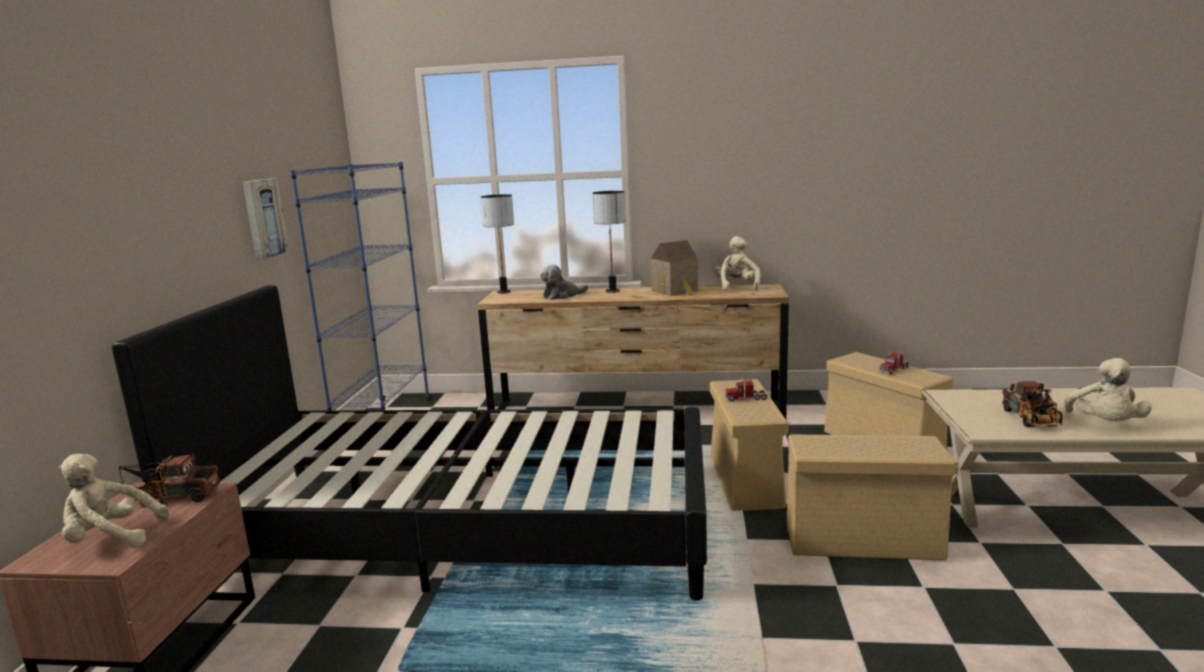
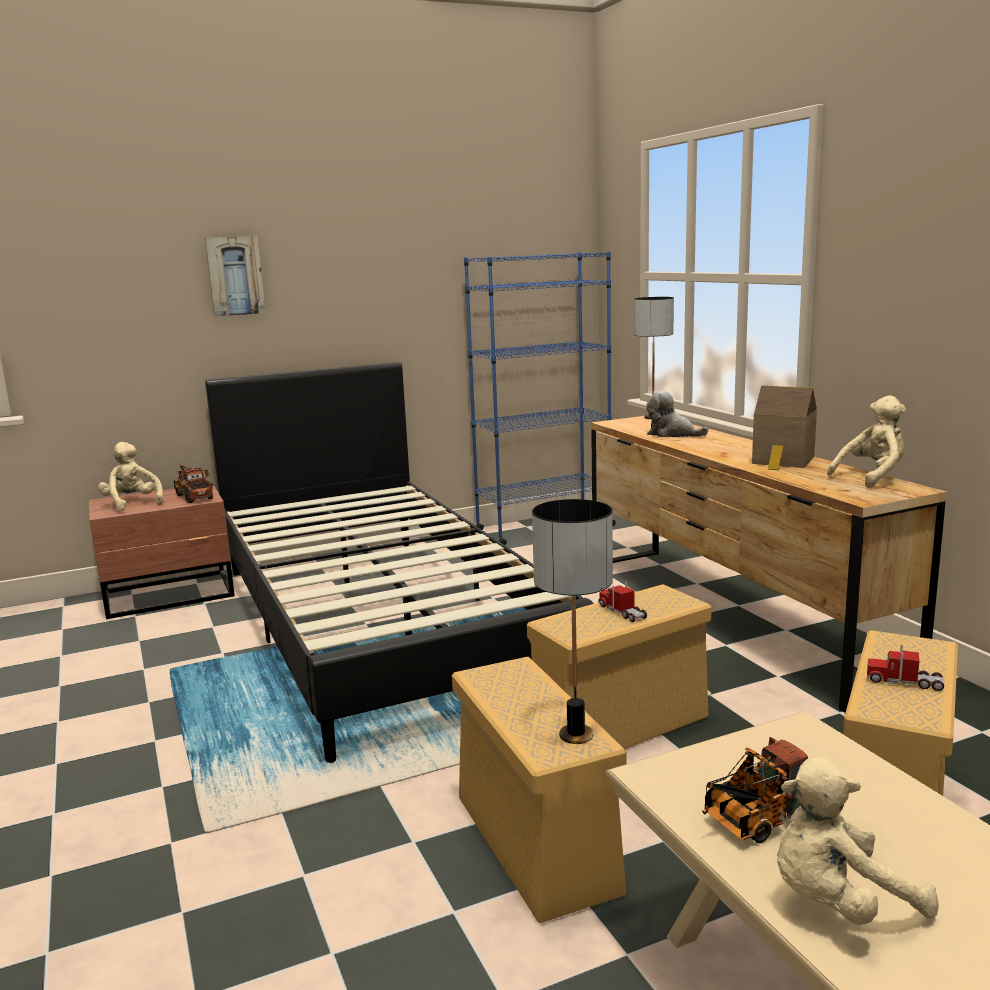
camera: 60 degrees right, 0 degrees up
picture [243,178,289,259] -> picture moved to [205,236,266,316]
table lamp [592,191,626,293] -> table lamp moved to [532,499,613,744]

